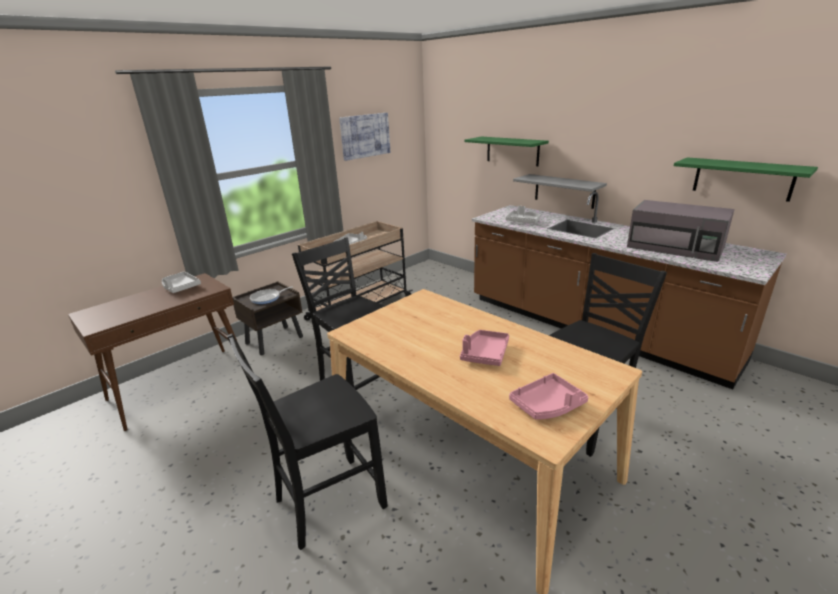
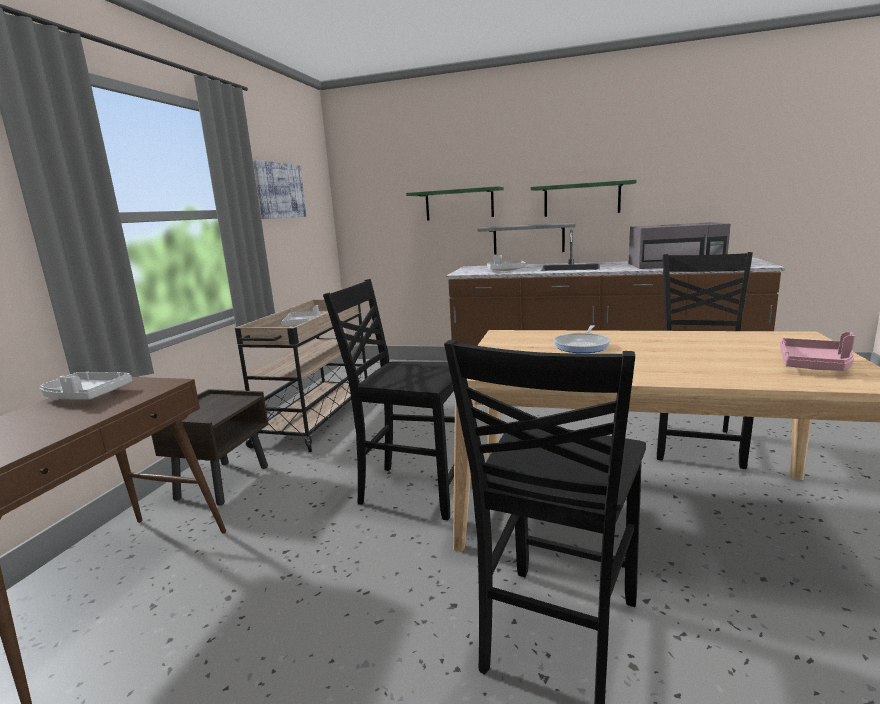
camera: 30 degrees left, 10 degrees down
frying pan [250,286,293,304] -> frying pan moved to [554,325,611,353]
pink tray [460,330,509,366] -> none
green shelf [674,157,818,202] -> green shelf moved to [531,180,636,217]

